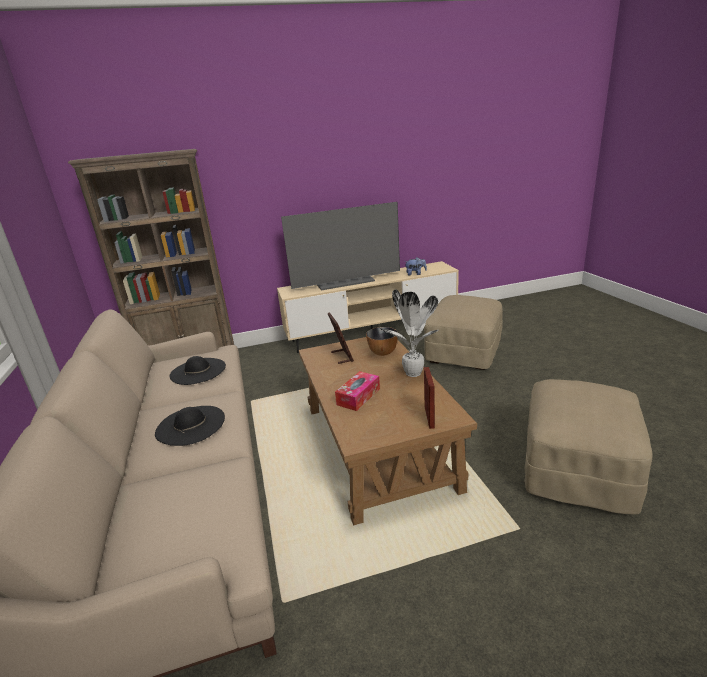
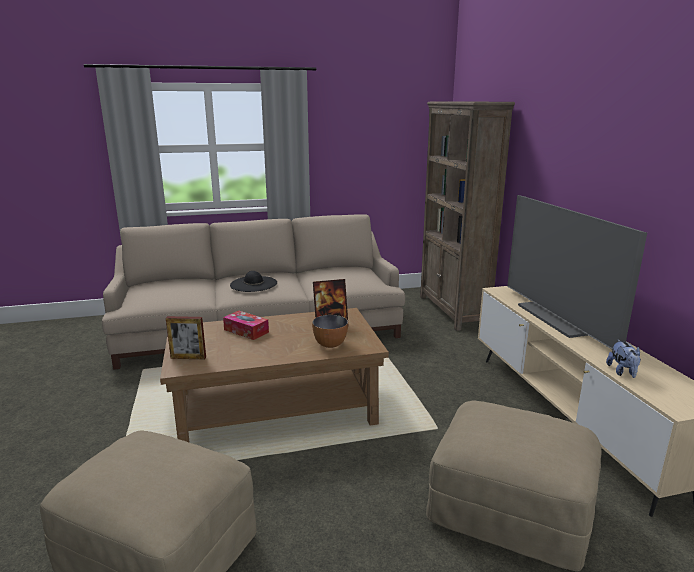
camera: 90 degrees right, 5 degrees down
black hat [169,356,226,385] -> none
potted plant [379,289,439,377] -> none

